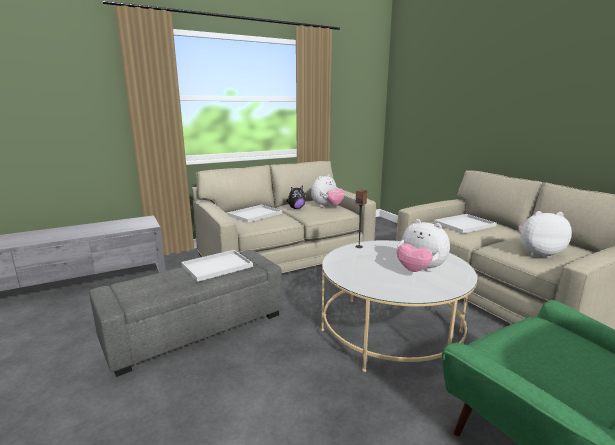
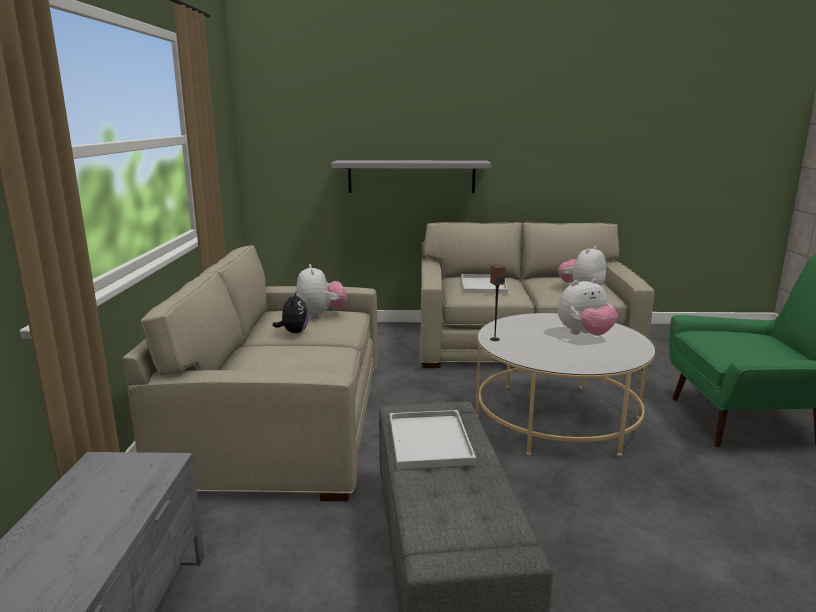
camera: 60 degrees left, 0 degrees up
white tray [227,205,282,223] -> none
none -> grey shelf [331,160,491,193]

